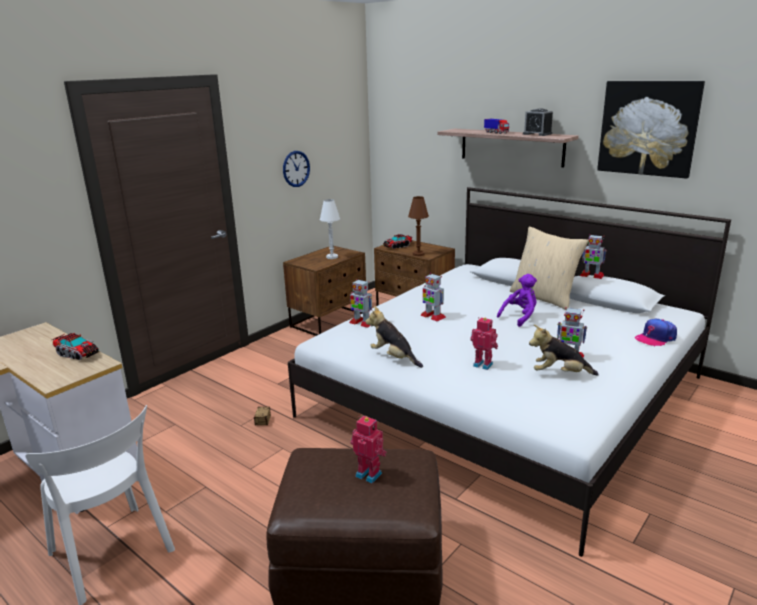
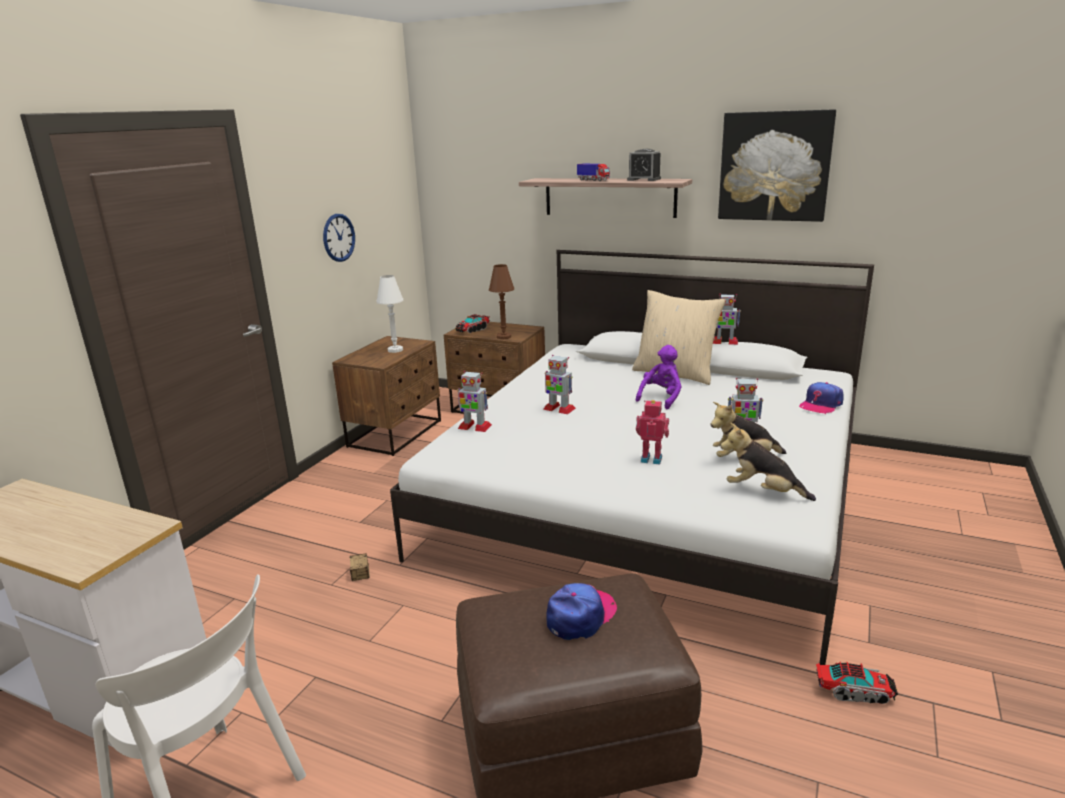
camera: 15 degrees left, 0 degrees up
toy truck [52,333,99,360] -> toy truck moved to [816,662,898,704]
toy robot [350,416,387,483] -> cap [546,583,617,640]
plush toy [365,306,423,368] -> plush toy moved to [721,422,816,501]

